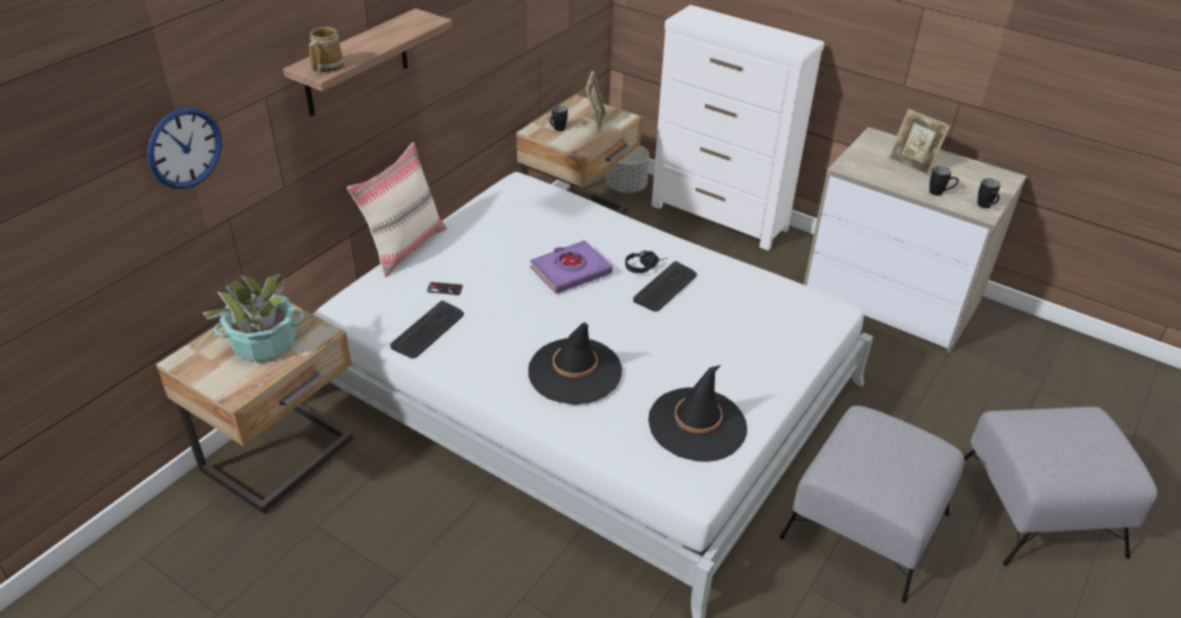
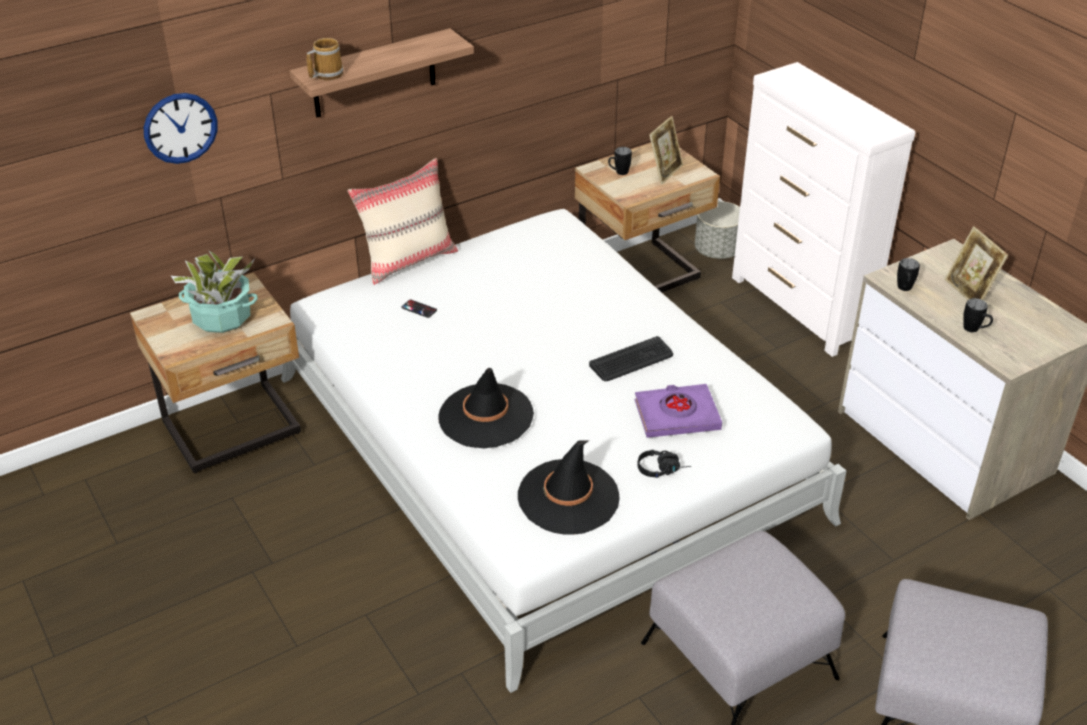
camera: 25 degrees right, 0 degrees up
keyboard [390,301,464,358] -> none
purple book [530,240,613,294] -> purple book moved to [635,384,722,438]
black headphones [625,251,667,273] -> black headphones moved to [638,450,691,478]
black mug [977,178,1000,208] -> black mug moved to [897,258,920,291]

